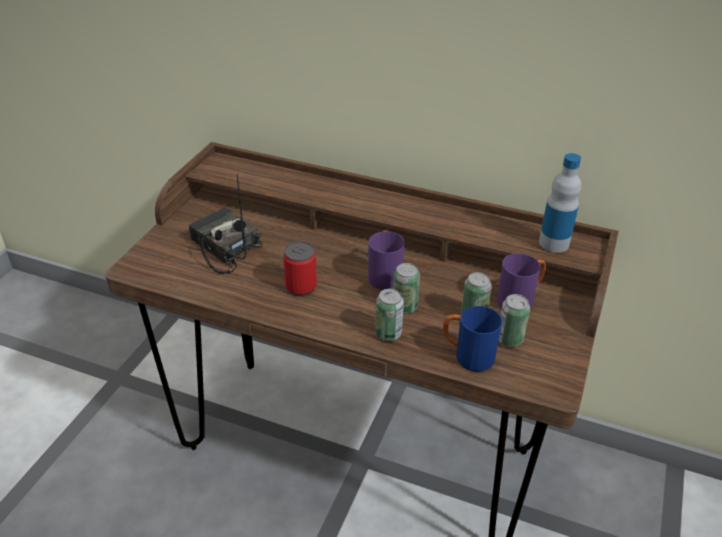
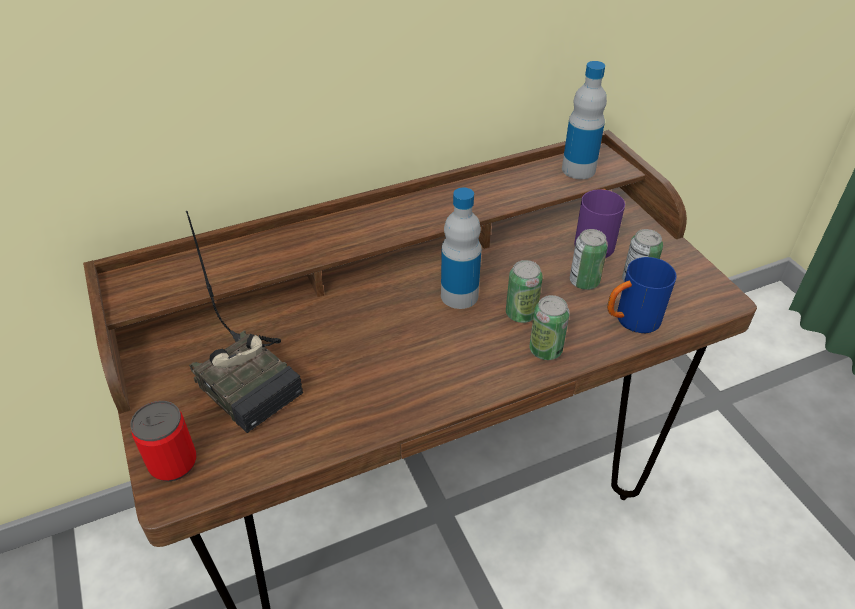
camera: 45 degrees left, 5 degrees up
radio [189,173,263,274] -> radio turned 135 degrees counterclockwise [186,211,303,433]
can [283,241,317,296] -> can moved to [130,401,197,481]
purple mug [368,230,405,290] -> bottle [441,188,481,309]

